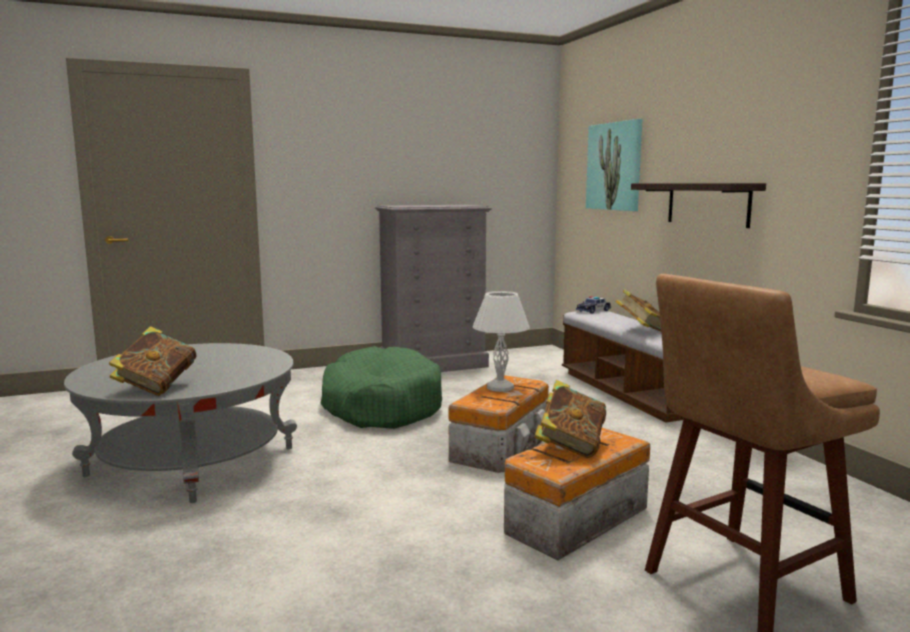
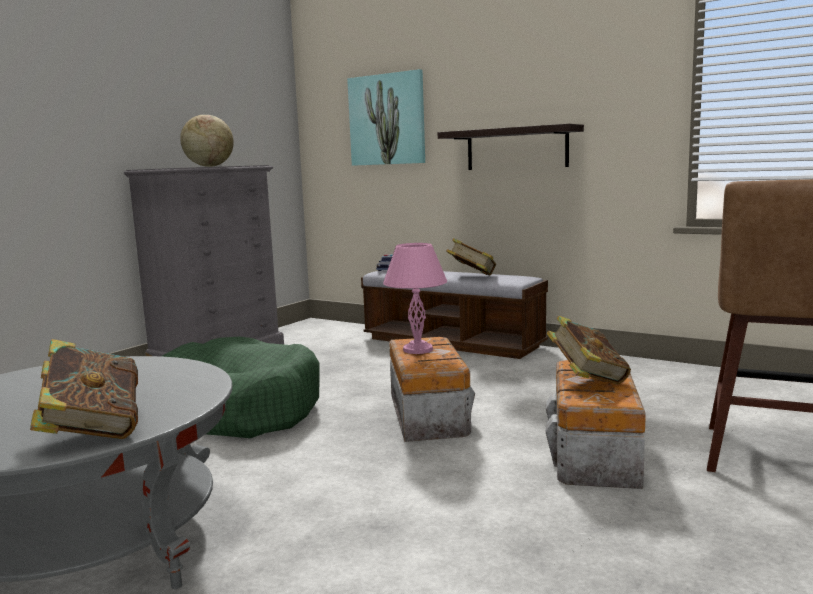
camera: 35 degrees left, 0 degrees up
white table lamp [473,291,530,392] -> pink table lamp [383,243,447,354]
none -> globe [180,115,234,167]

